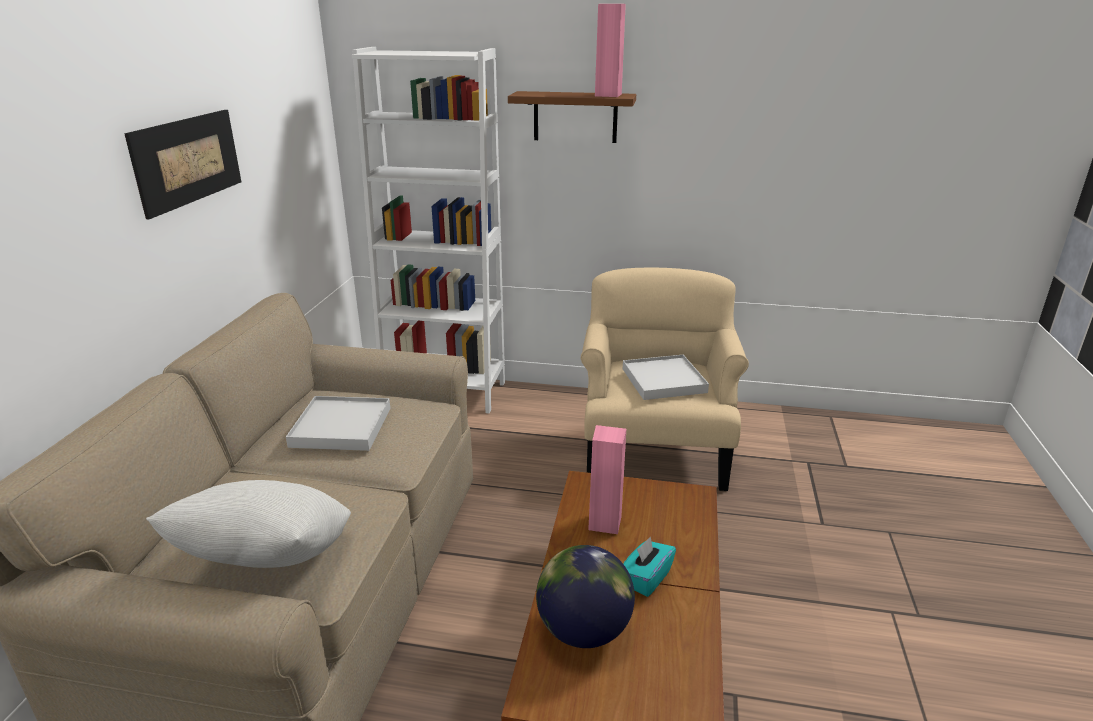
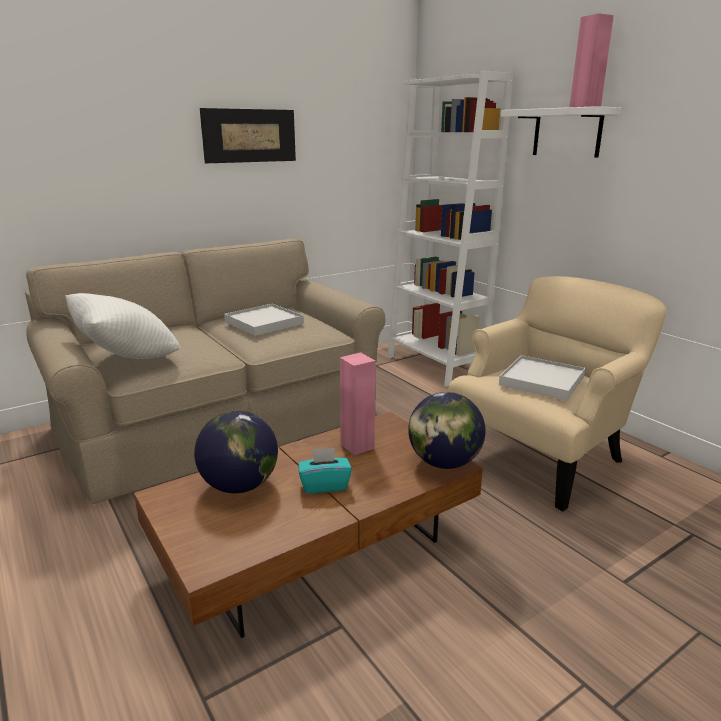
camera: 45 degrees right, 5 degrees down
brown shelf [508,91,636,143] -> white shelf [501,106,621,158]
none -> globe [408,392,486,469]

